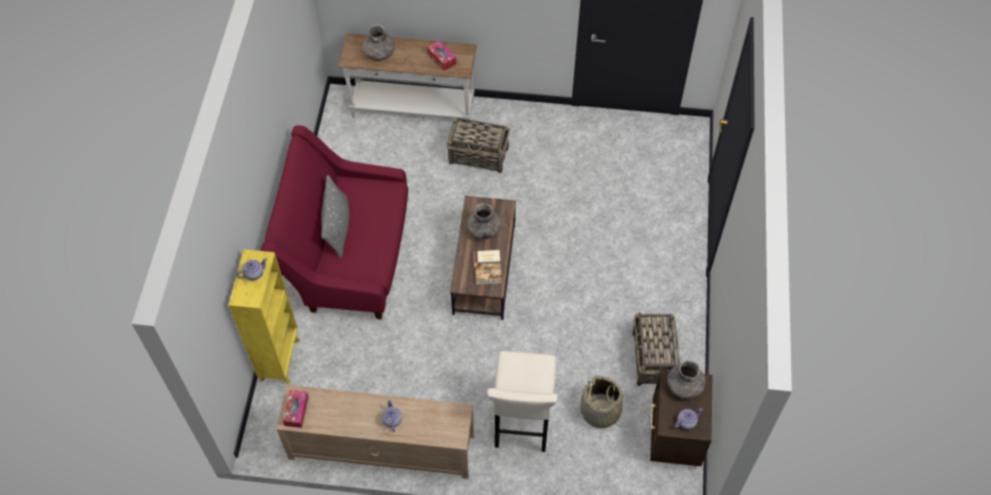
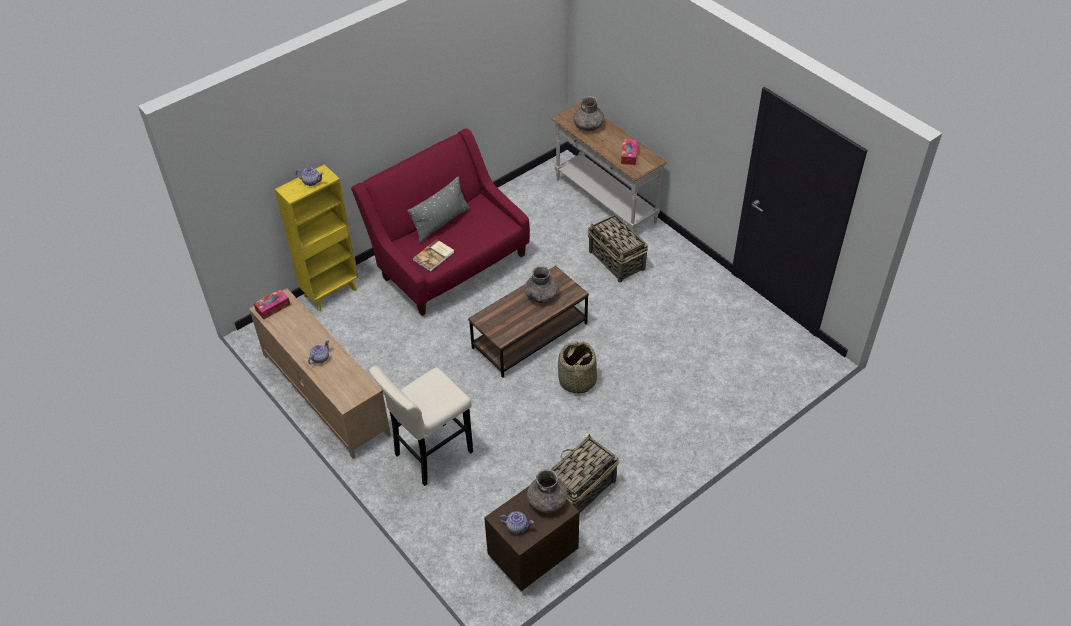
camera: 45 degrees right, 10 degrees down
book [473,250,502,285] -> book moved to [412,240,455,272]
basket [581,376,623,428] -> basket moved to [558,341,597,396]

